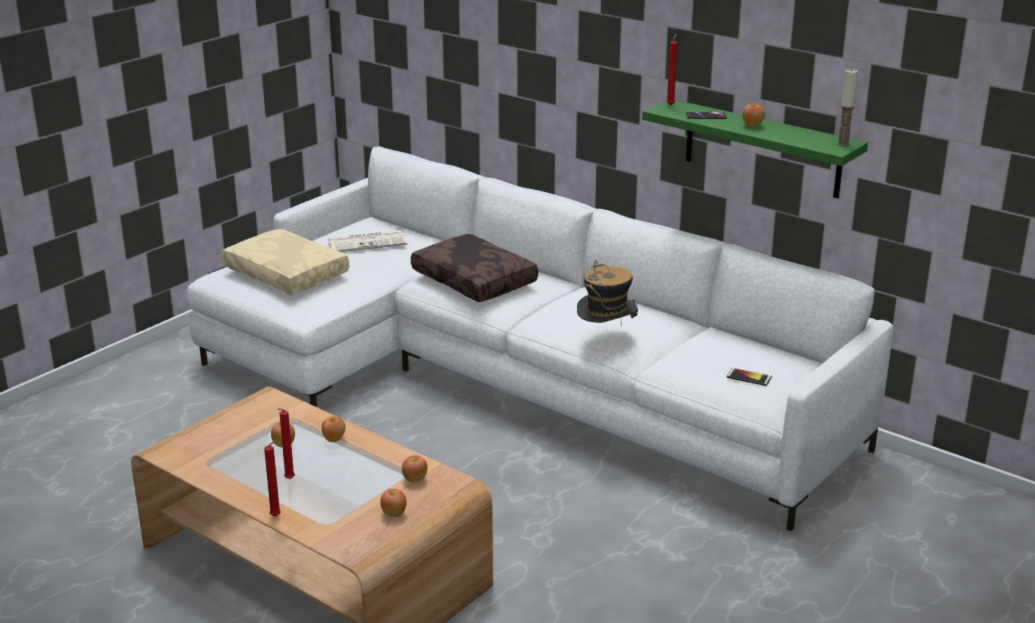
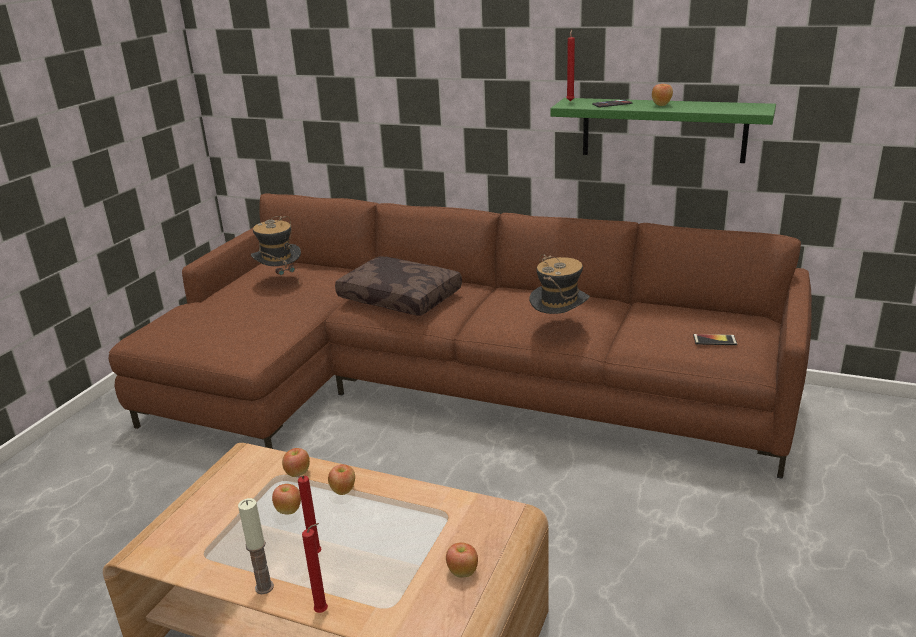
camera: 15 degrees left, 0 degrees up
white sofa [187,146,893,531] -> brown sofa [109,193,812,479]
beige pillow [222,229,349,295] -> none
newspaper [328,230,407,252] -> hat [251,216,301,284]
apple [402,455,428,482] -> apple moved to [282,448,310,477]
candle [837,69,858,146] -> candle moved to [238,498,274,594]

